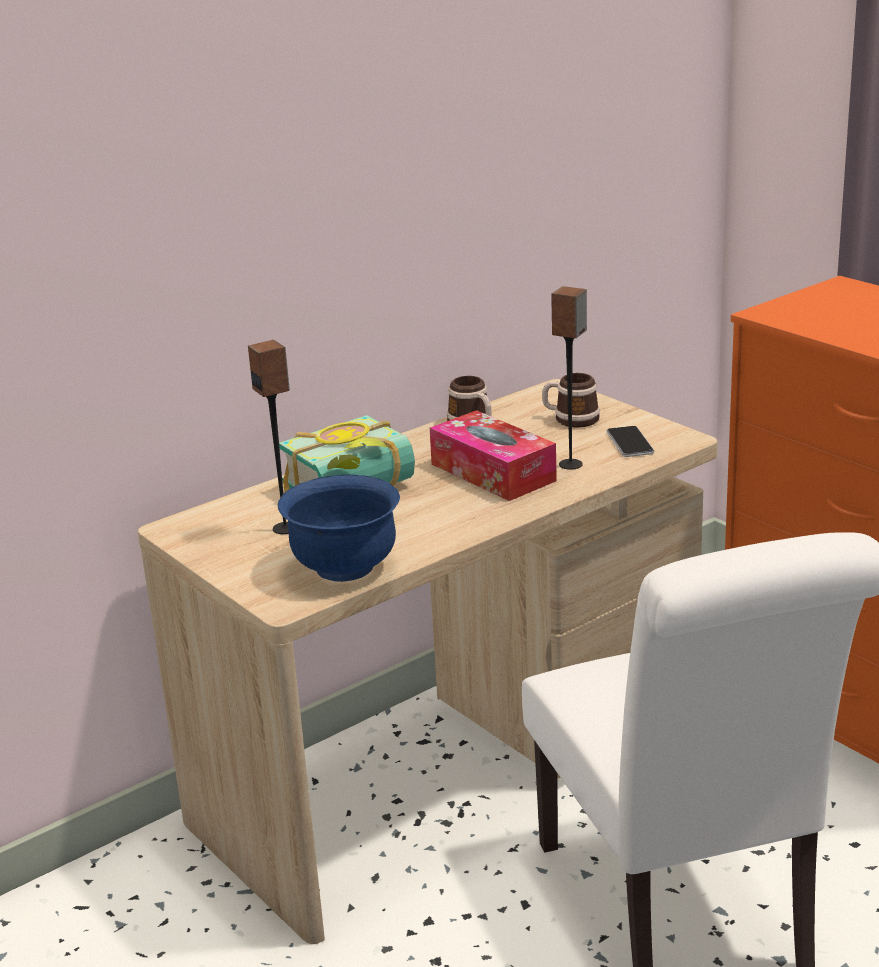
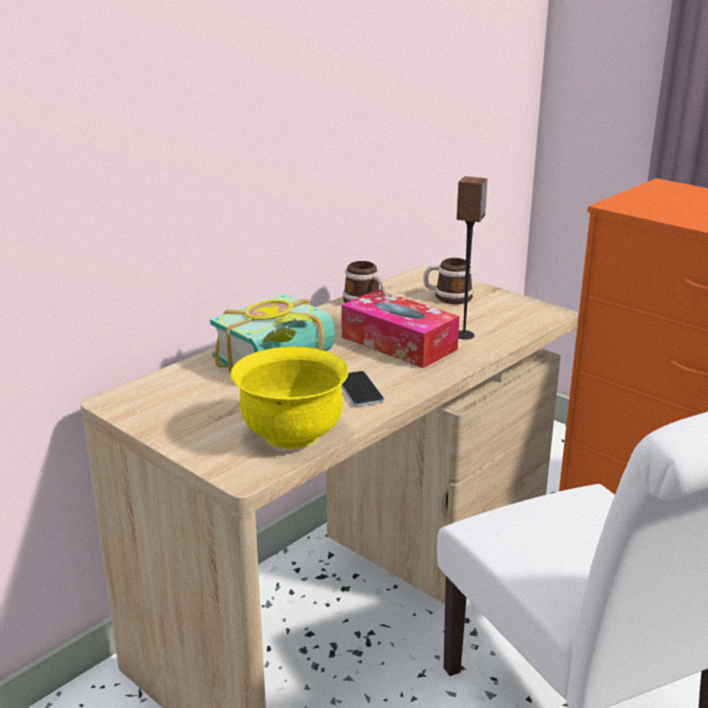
camera: 10 degrees left, 0 degrees up
speaker [248,340,290,534] -> none
blue bowl [278,475,400,582] -> yellow bowl [230,346,349,449]
phone [606,426,654,457] -> phone moved to [341,371,385,407]

